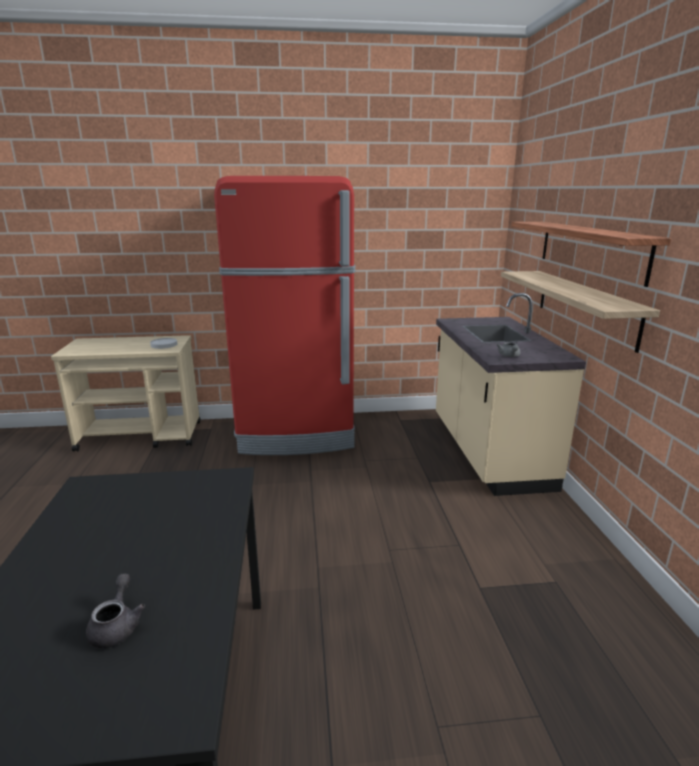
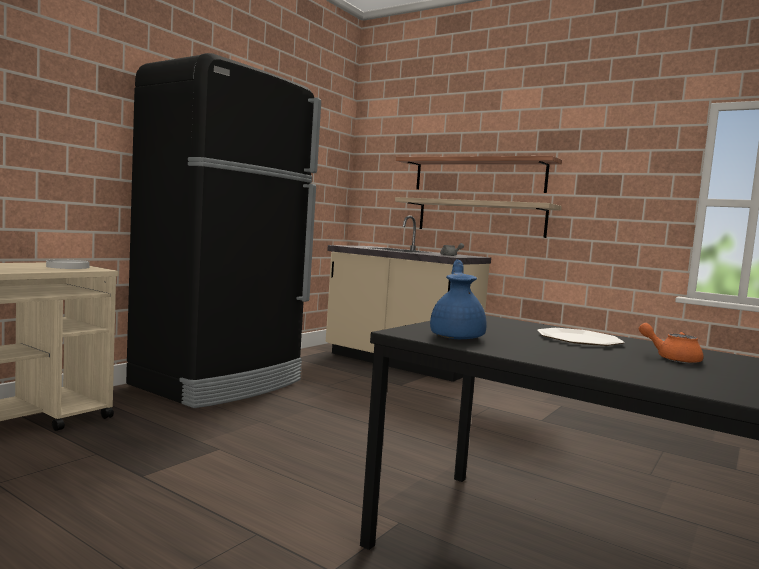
camera: 50 degrees left, 15 degrees down
grey teapot [86,574,145,648] -> orange teapot [639,323,704,363]
red fridge [214,176,355,455] -> black fridge [126,53,321,408]
none -> blue teapot [430,259,487,339]
none -> plate [537,328,624,346]

